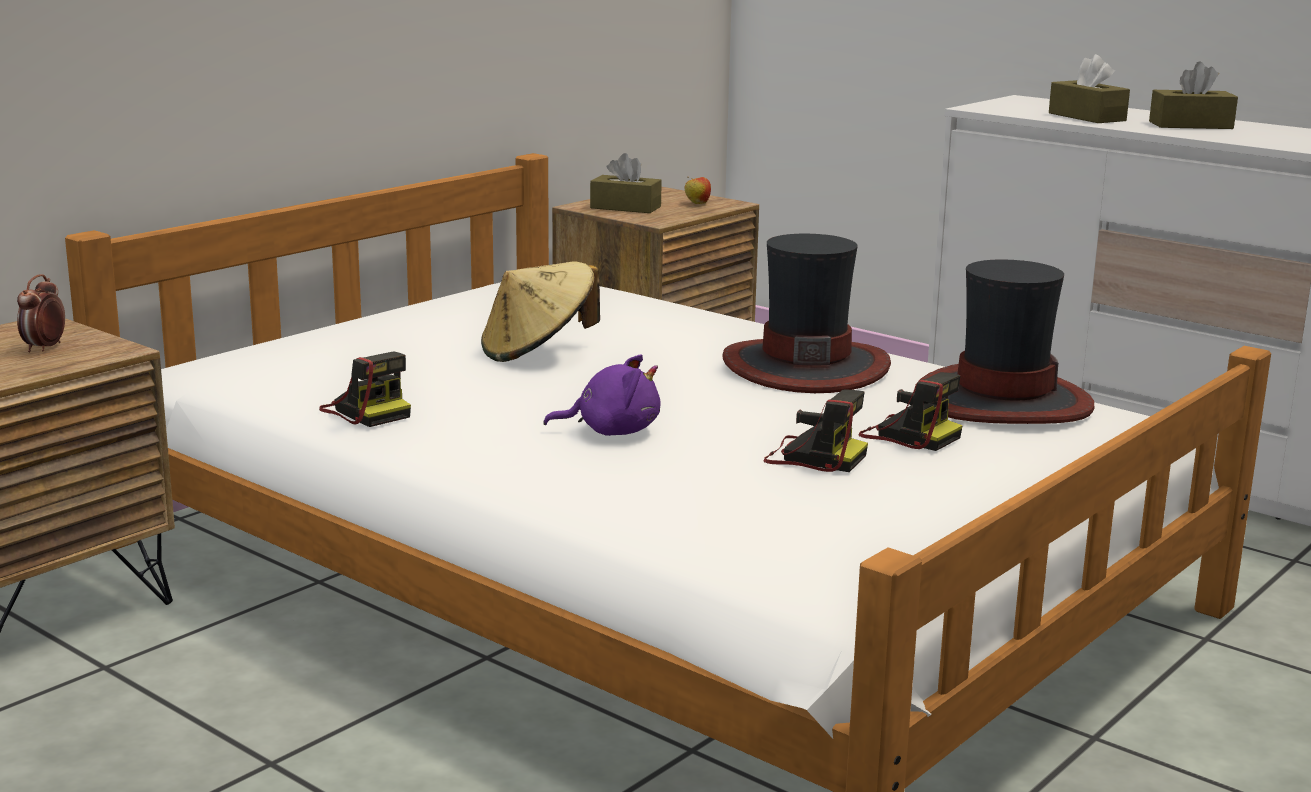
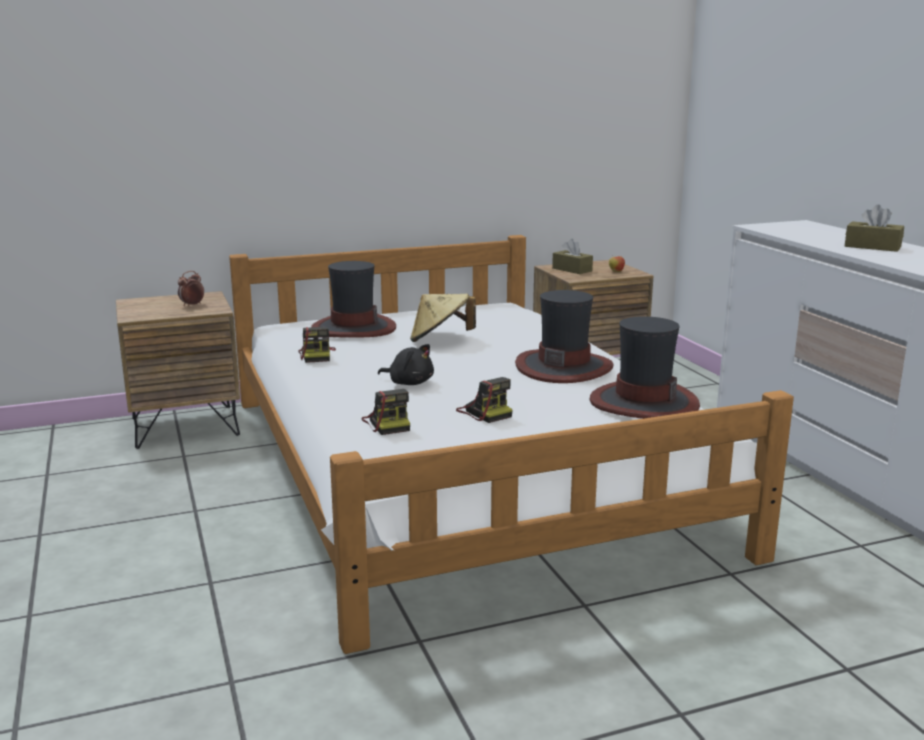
camera: 30 degrees right, 0 degrees up
purple plush toy [543,354,661,436] -> black plush toy [378,344,434,385]
camera [859,372,963,451] -> camera moved to [362,389,410,435]
brown tissue box [1049,54,1130,123] -> none
none -> hat [311,261,396,337]

